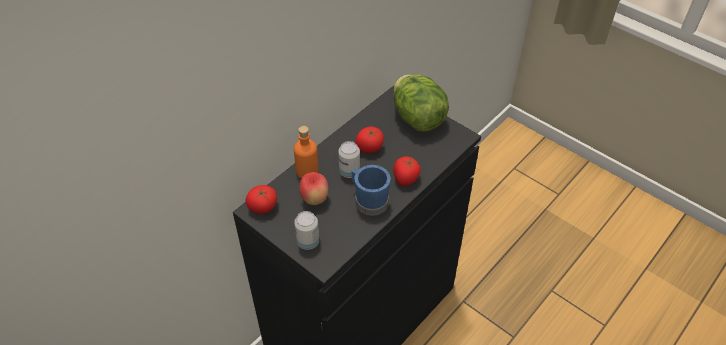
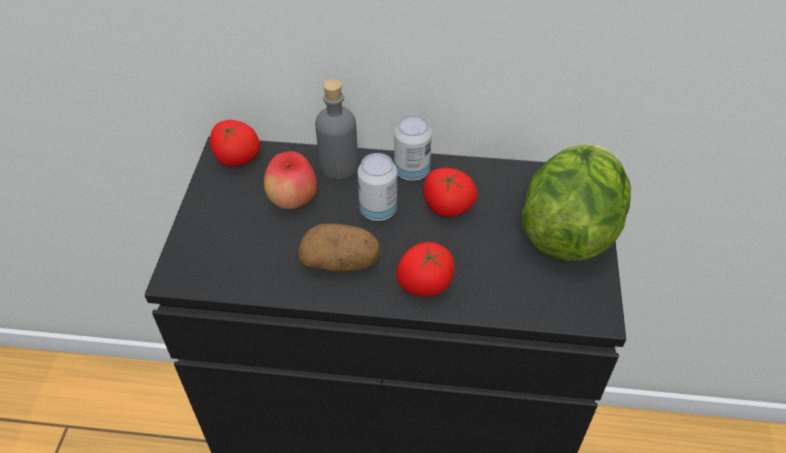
camera: 55 degrees right, 0 degrees up
orange bottle [294,126,319,179] -> grey bottle [315,79,358,180]
can [294,211,319,250] -> can moved to [394,115,432,181]
blue mug [352,165,391,216] -> potato [298,224,380,272]

